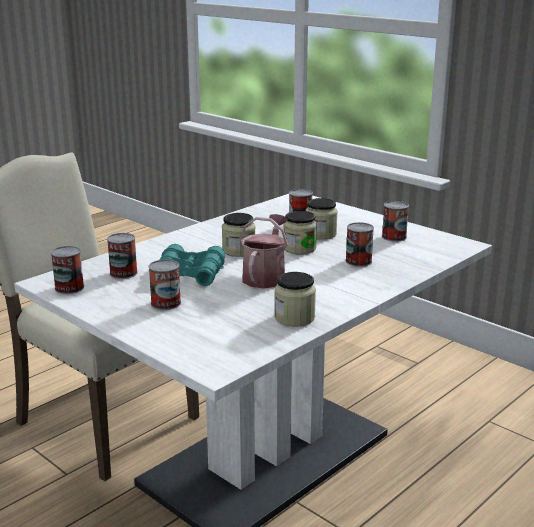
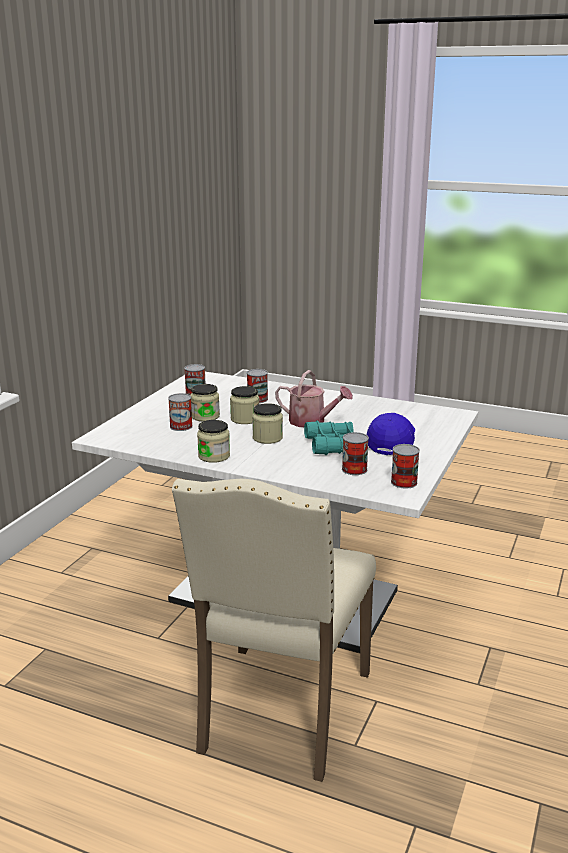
camera: 110 degrees left, 0 degrees up
can [149,259,181,310] -> blue cap [367,413,415,455]
watering can [240,214,288,288] -> watering can turned 150 degrees counterclockwise [275,370,353,427]
jar [275,272,316,327] -> jar moved to [197,420,230,463]

